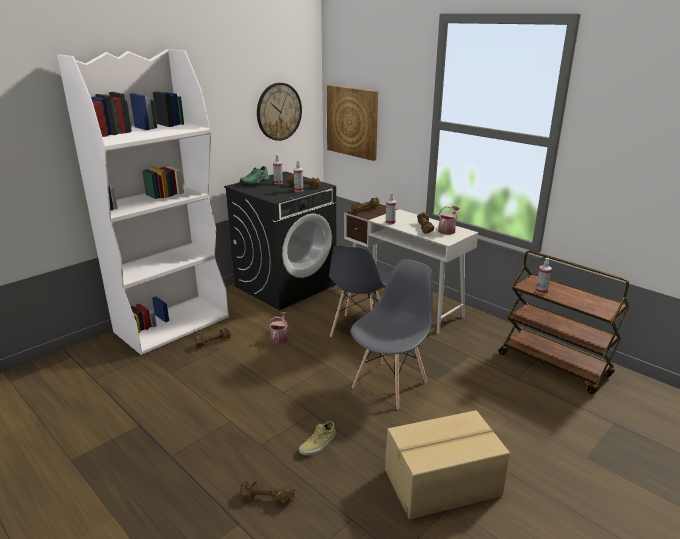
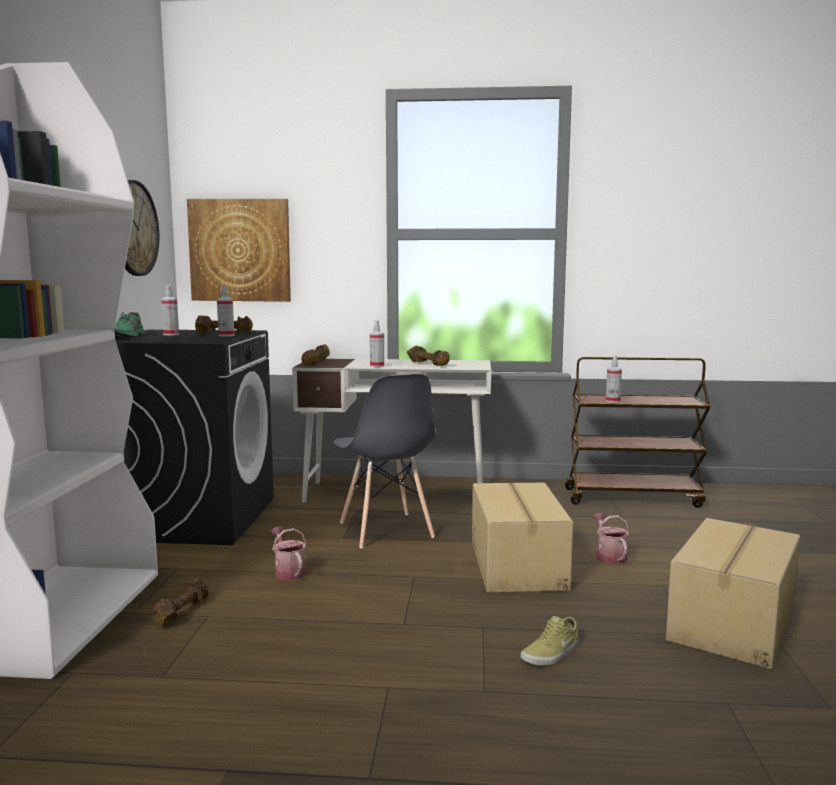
camera: 40 degrees left, 15 degrees down
brown dumbbell [240,481,295,504] -> none
beige shoe [299,421,336,455] -> beige shoe turned 45 degrees clockwise [520,616,579,666]
grey chair [351,259,433,409] -> cardboard box [472,483,573,593]
watering can [438,206,459,235] -> watering can moved to [593,513,630,564]

